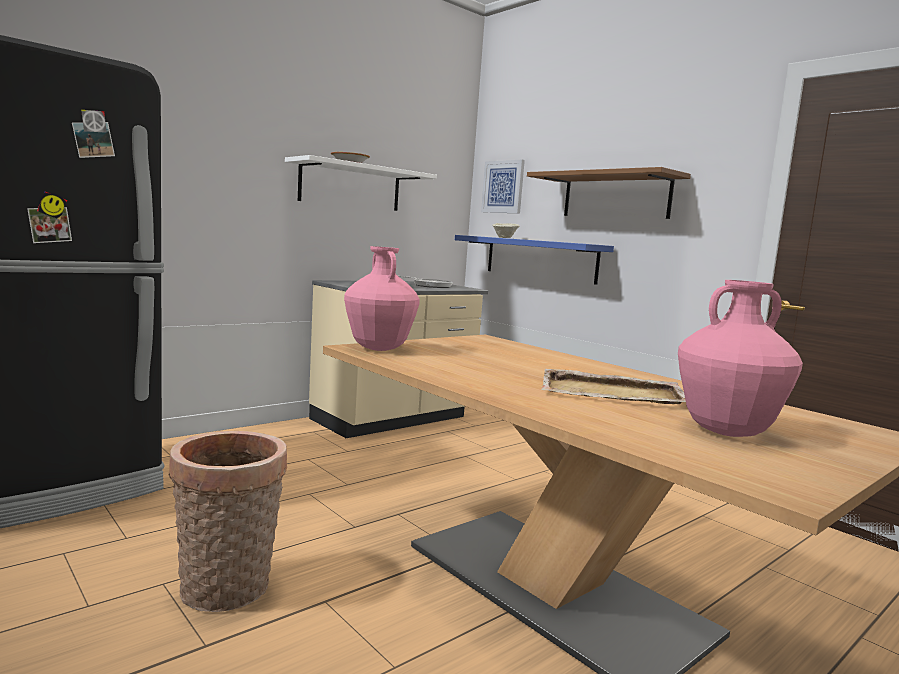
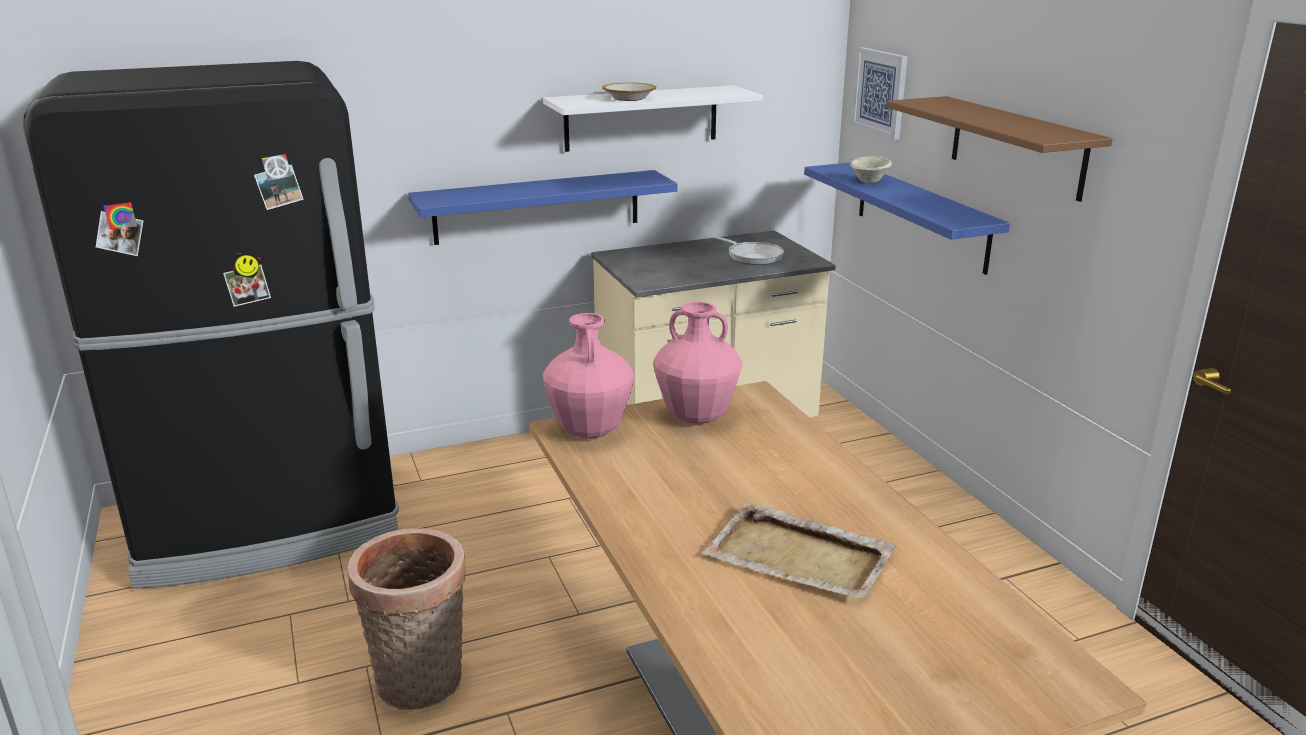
camera: 20 degrees right, 15 degrees up
pink vase [678,280,803,437] -> pink vase moved to [653,302,742,424]
none -> blue shelf [408,170,678,245]

